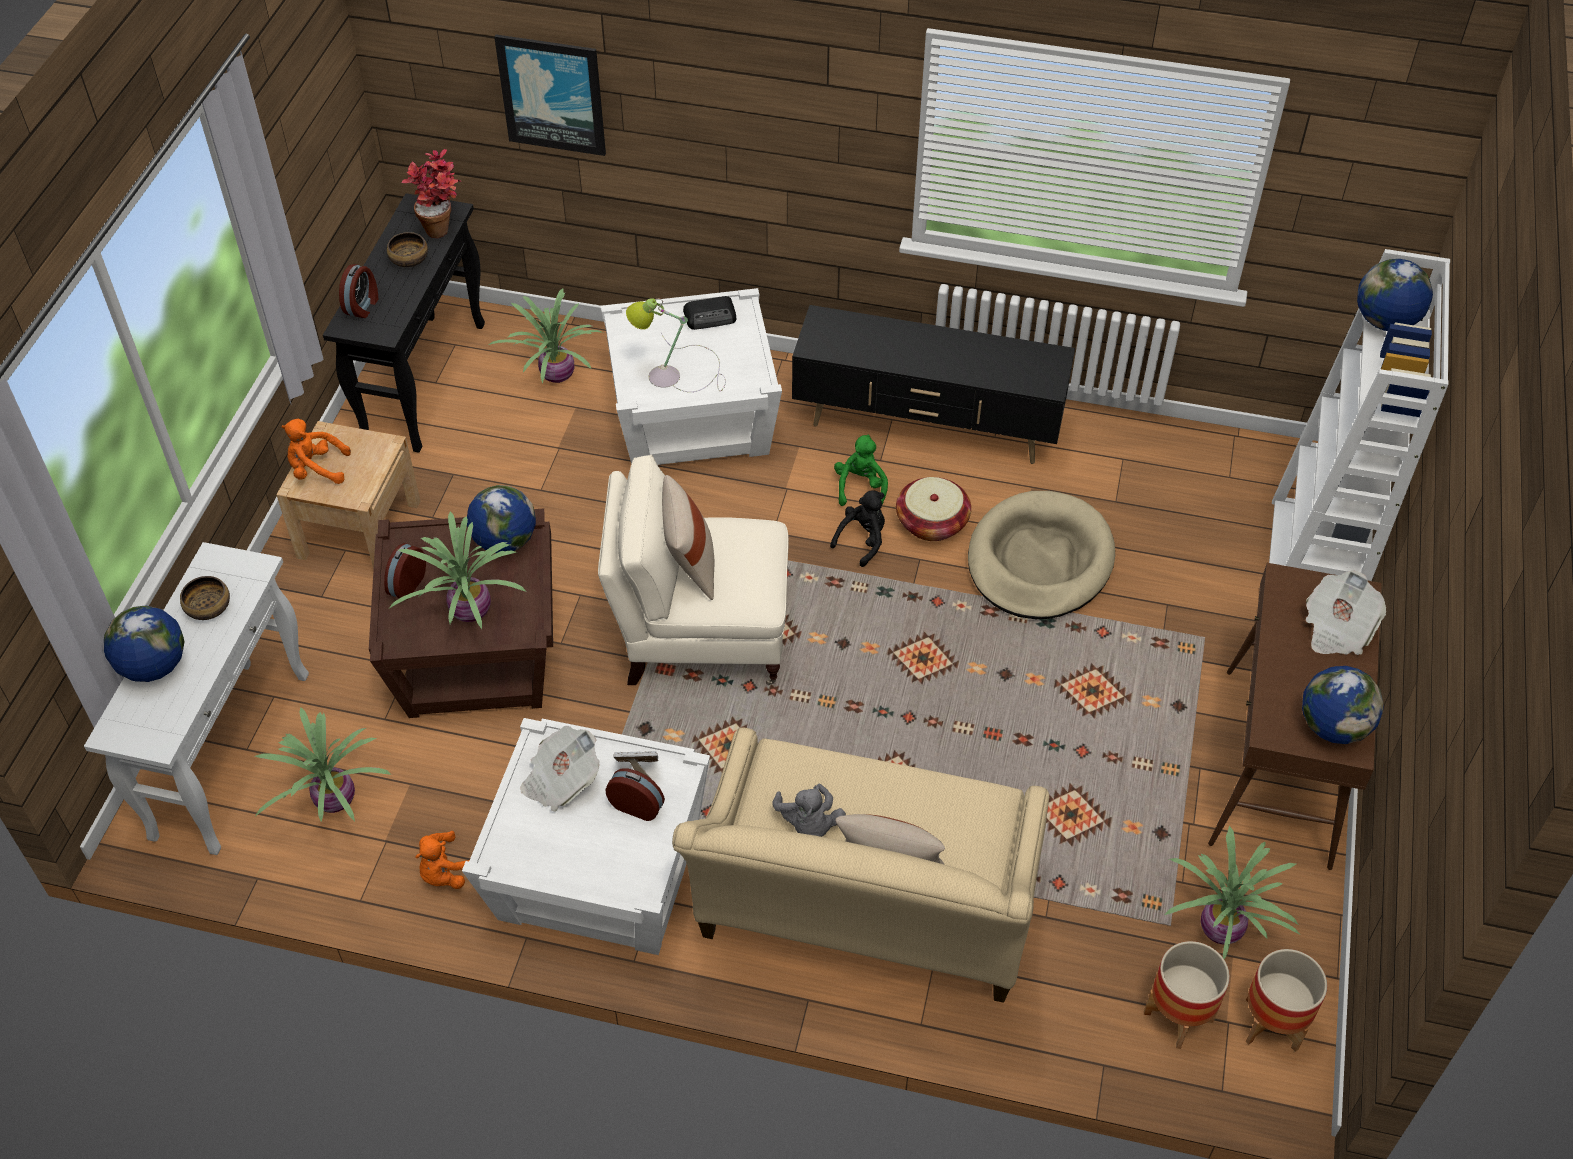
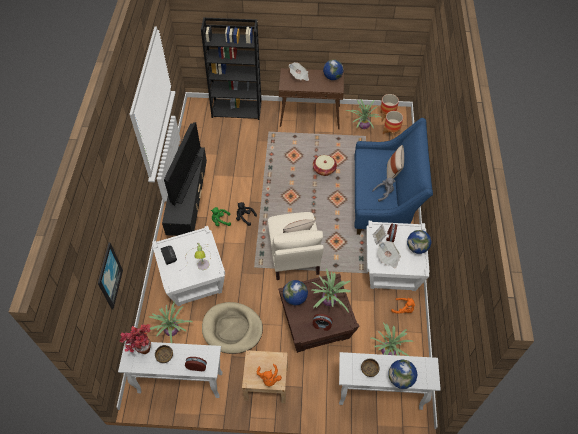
camera: 100 degrees left, 5 degrees up
black console table [323,193,485,453] -> white console table [118,341,223,398]
beige sofa [672,728,1049,1003] -> blue sofa [354,118,433,235]
basket [896,477,971,541] -> basket moved to [313,155,337,176]
beige dog bed [968,491,1115,619] -> beige dog bed moved to [202,302,263,354]
white bookcase [1269,249,1450,581] -> black bookcase [201,17,262,120]
globe [1357,259,1433,331] -> globe moved to [407,230,432,254]
none -> television [164,122,202,206]

